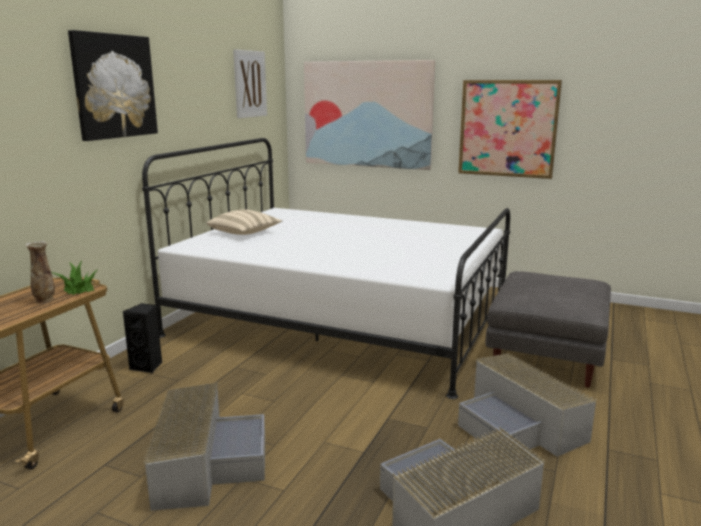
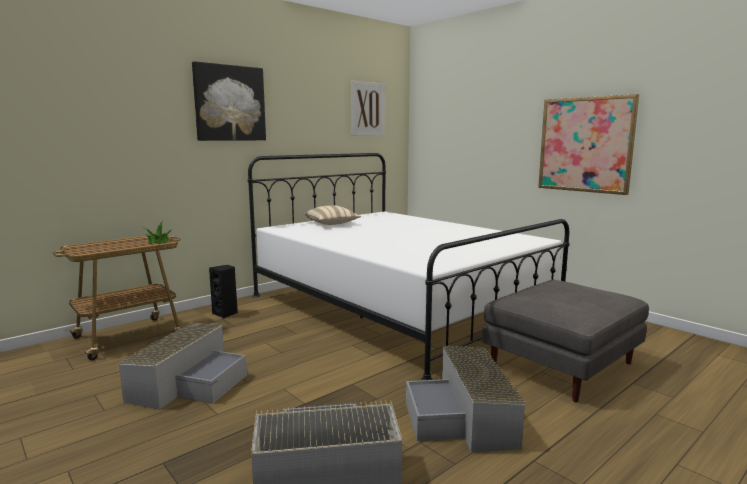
camera: 25 degrees right, 5 degrees down
vase [25,241,55,304] -> none
picture [304,60,435,170] -> none

